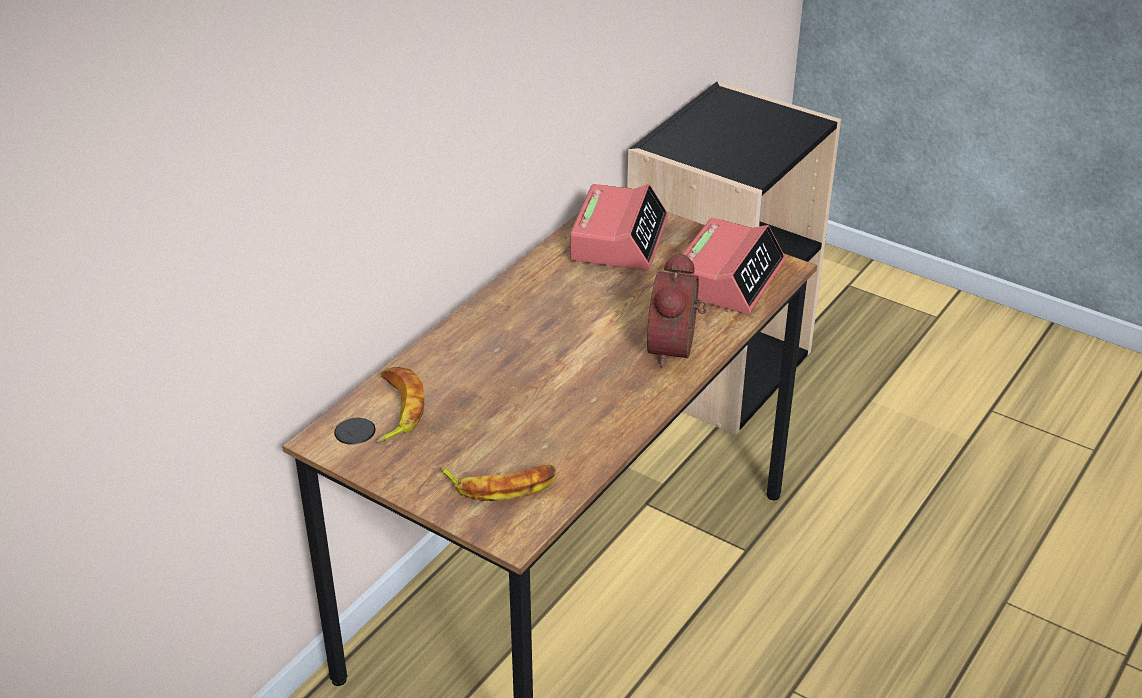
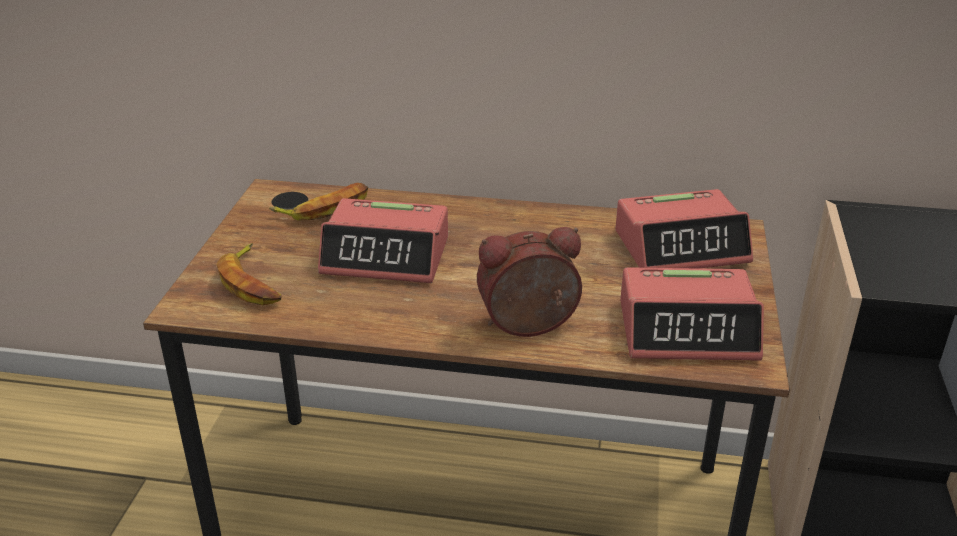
camera: 65 degrees right, 5 degrees down
none -> alarm clock [318,198,448,283]

